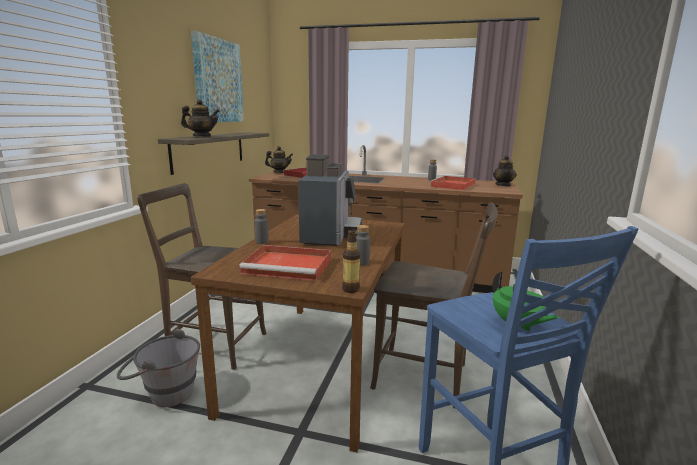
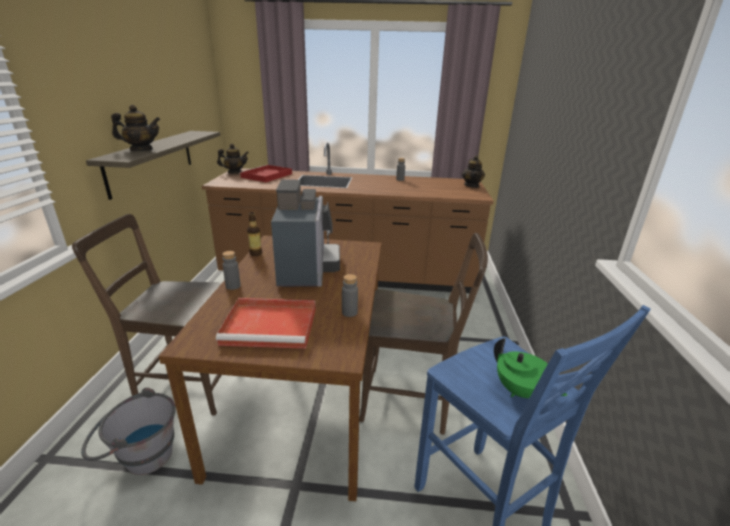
camera: 10 degrees left, 10 degrees up
picture [191,31,244,122] -> none
bottle [342,229,360,293] -> bottle moved to [247,212,262,256]
red tray [429,176,476,190] -> none

